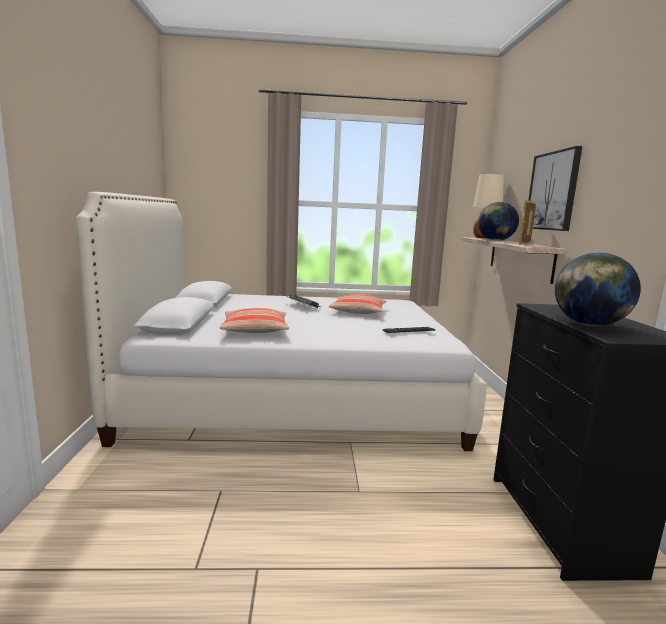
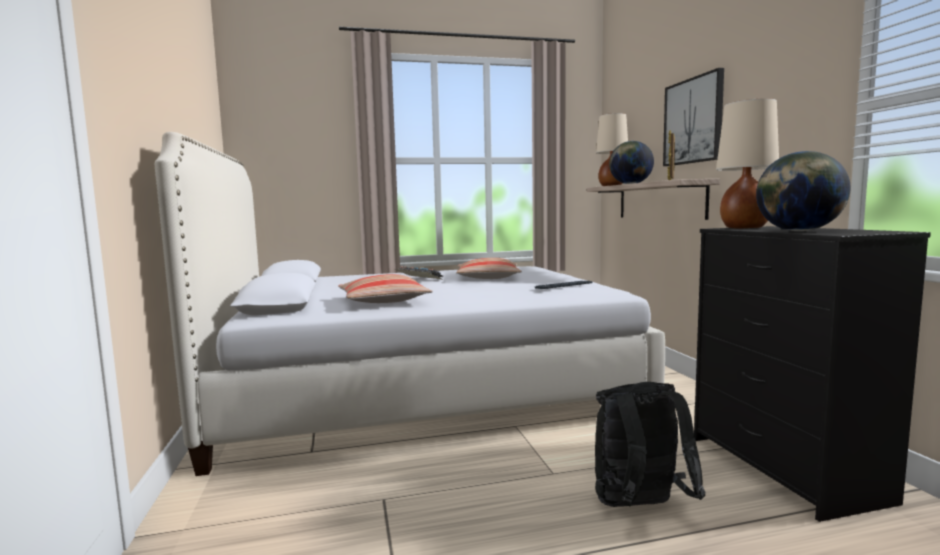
camera: 10 degrees left, 5 degrees down
none -> black backpack [595,382,705,507]
none -> beige table lamp [716,98,779,229]

